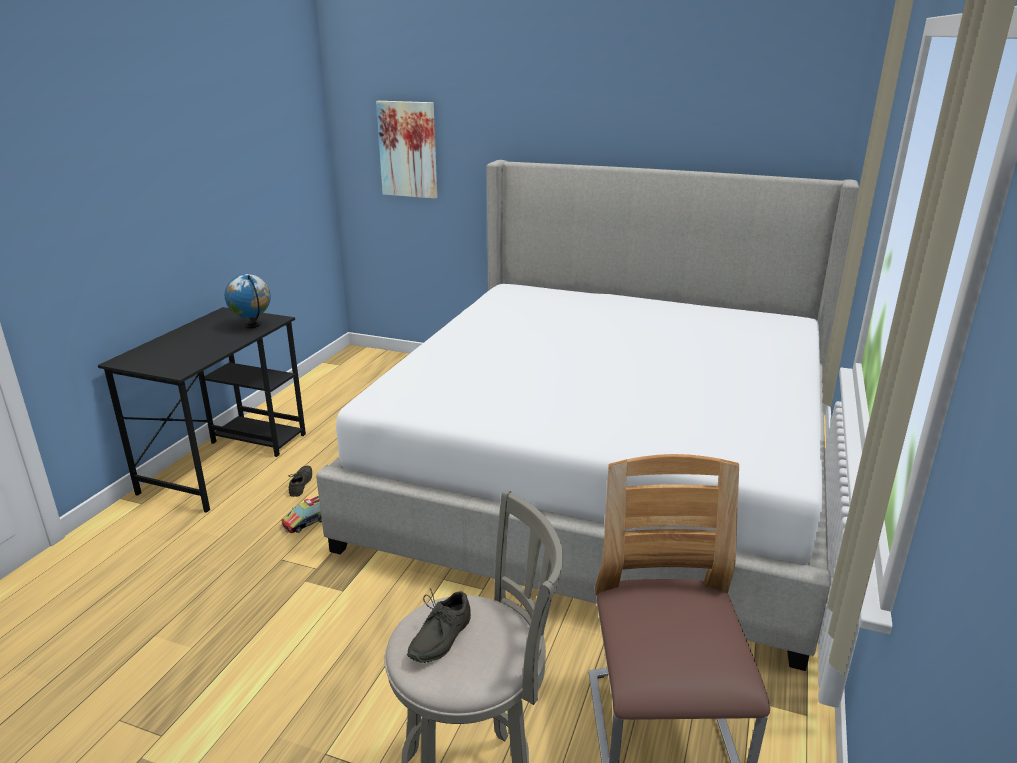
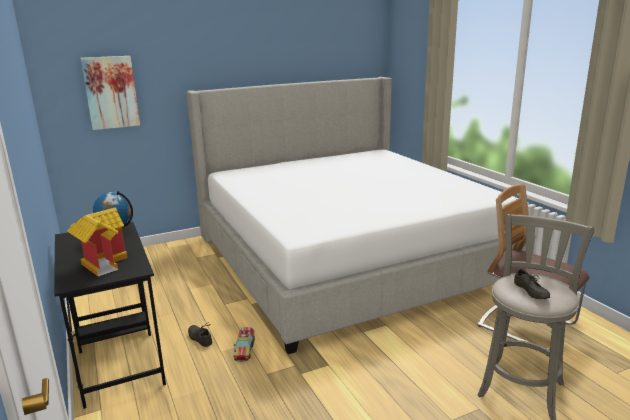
camera: 45 degrees left, 5 degrees down
none -> toy house [67,208,128,277]

